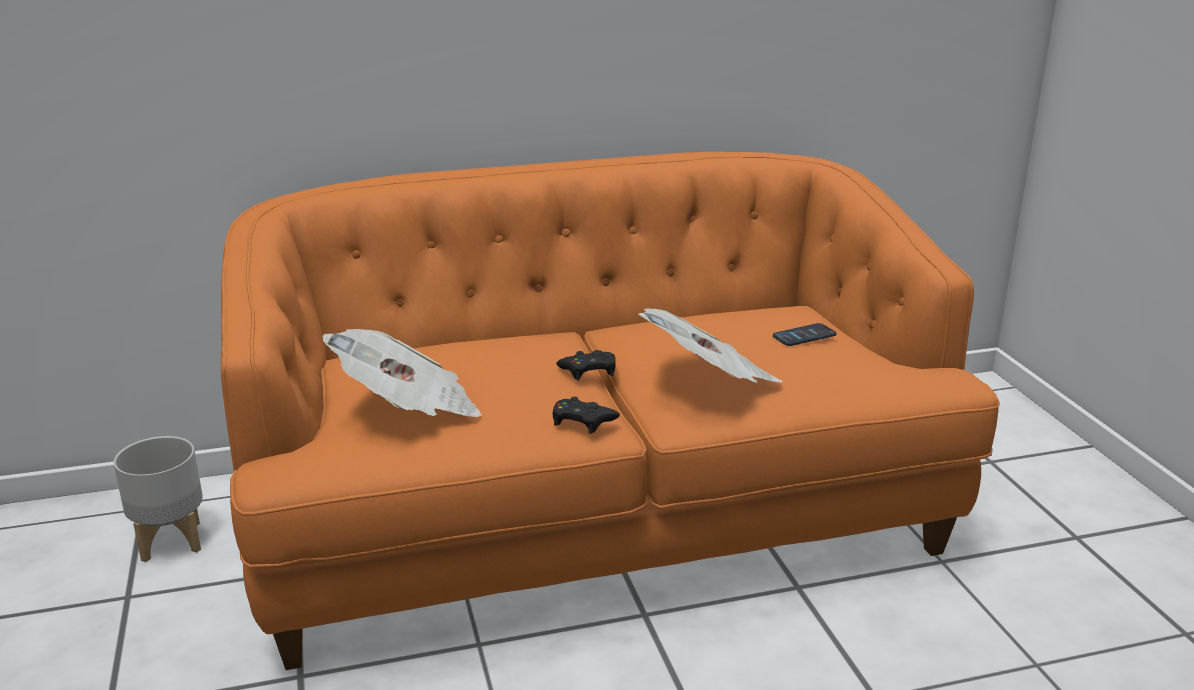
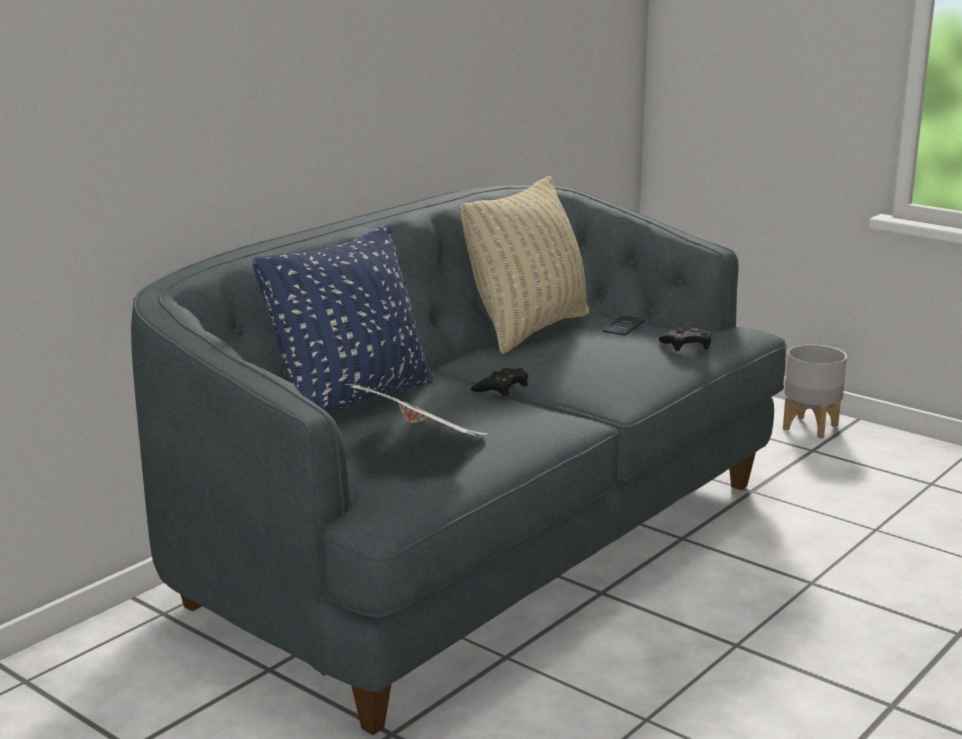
camera: 35 degrees left, 5 degrees down
grey planter [113,436,203,562] -> grey planter moved to [783,344,847,439]
orange sofa [221,152,1000,670] -> grey sofa [131,184,787,735]
black game controller [553,397,620,434] -> black game controller moved to [658,328,711,351]
newspaper [638,309,782,383] -> none
none -> blue pillow [253,224,433,416]
none -> beige pillow [460,176,589,354]

